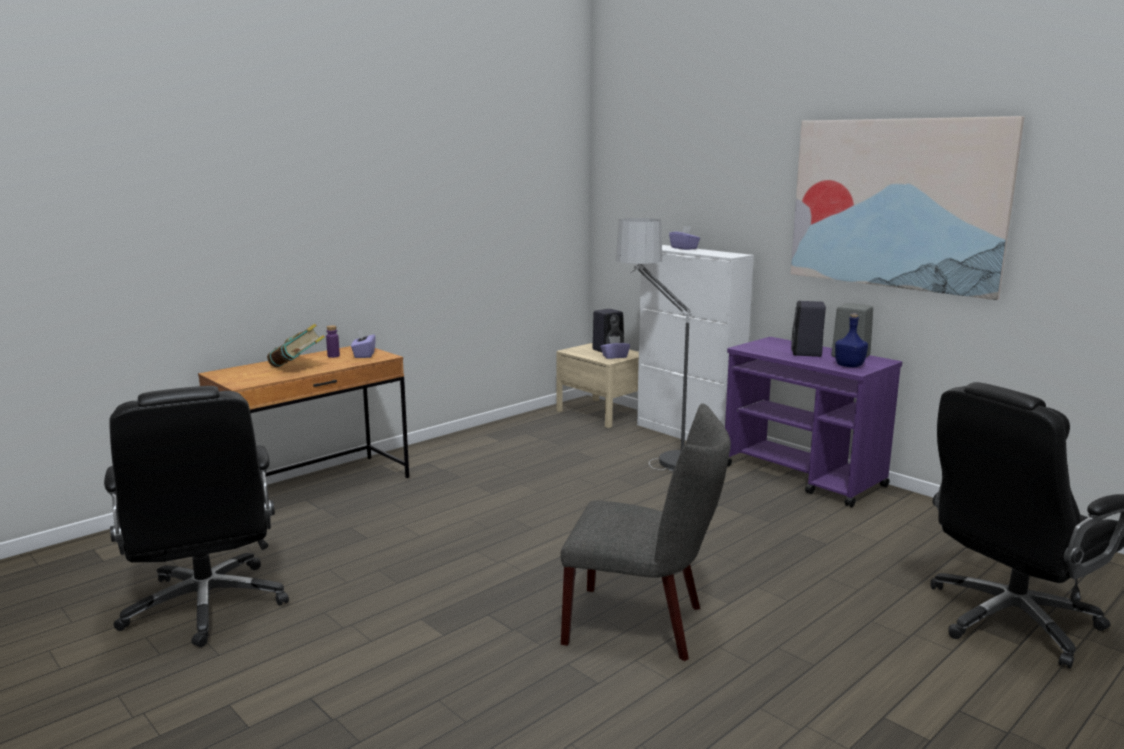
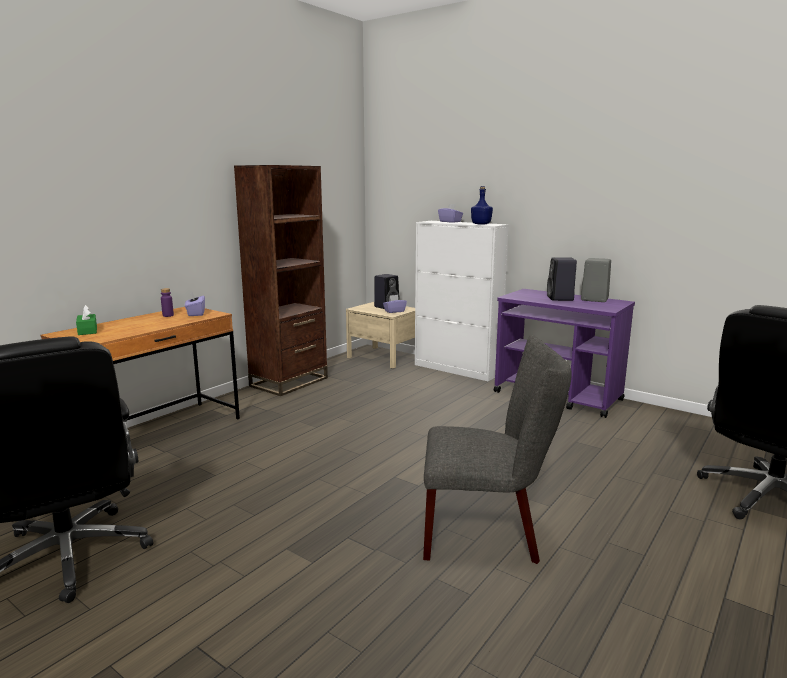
camera: 10 degrees left, 0 degrees up
book [267,324,325,368] -> none
floor lamp [616,218,692,471] -> none
picture [791,116,1025,300] -> none
blue bottle [835,313,868,367] -> blue bottle moved to [471,186,493,225]
none -> green tissue box [76,305,97,335]
none -> brown bookcase [234,165,328,396]

